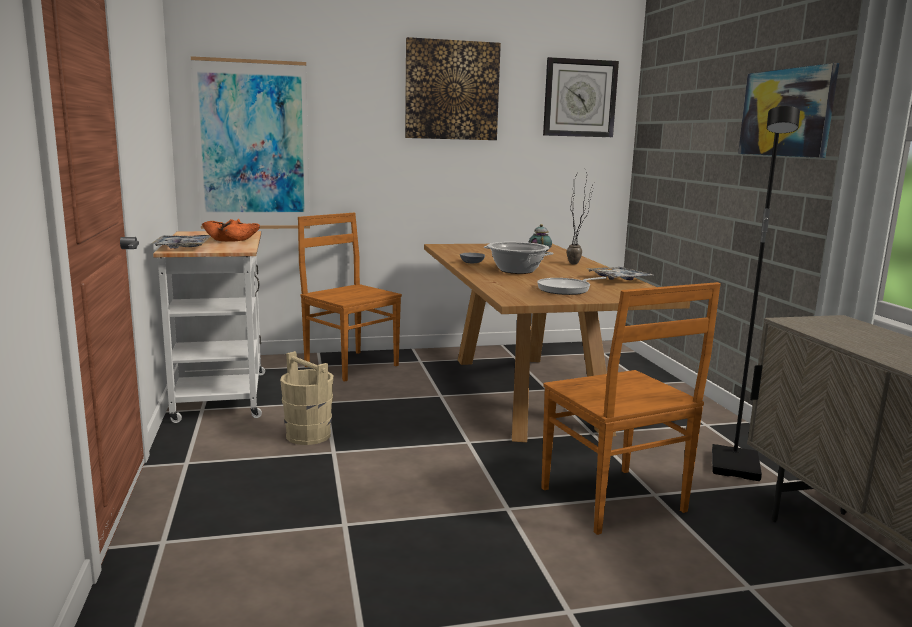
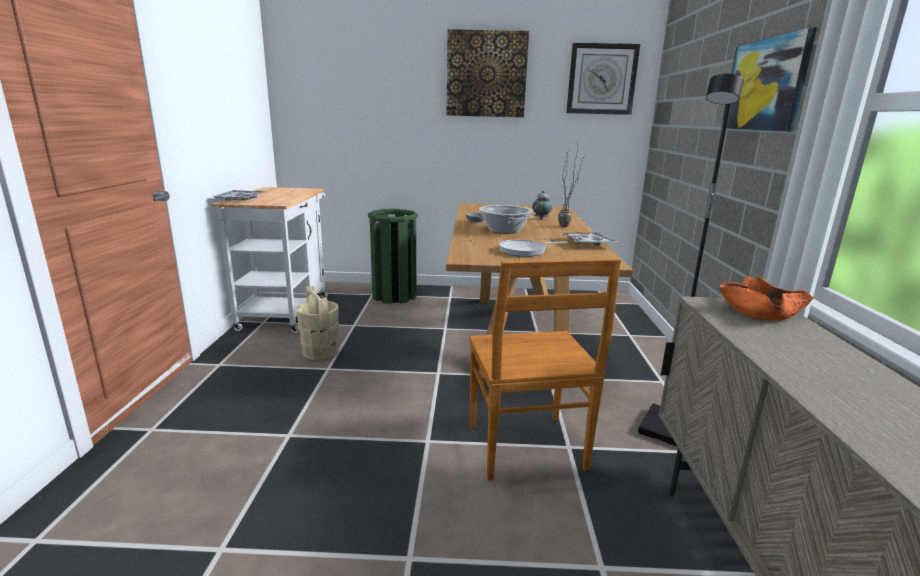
camera: 15 degrees right, 5 degrees up
picture [191,56,310,229] -> none
orange bowl [202,219,260,242] -> orange bowl moved to [719,277,814,321]
brown chair [298,213,402,382] -> green trash can [368,209,418,304]

